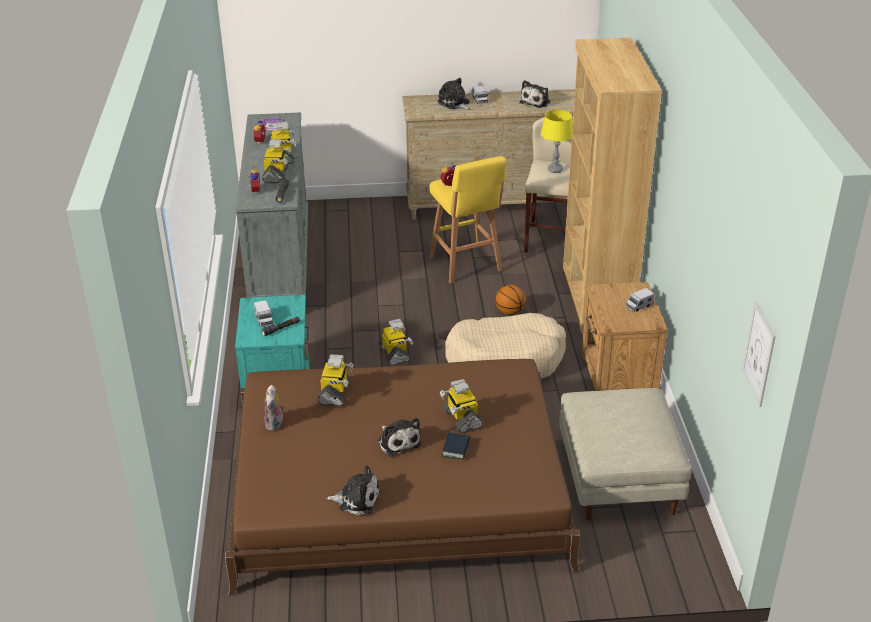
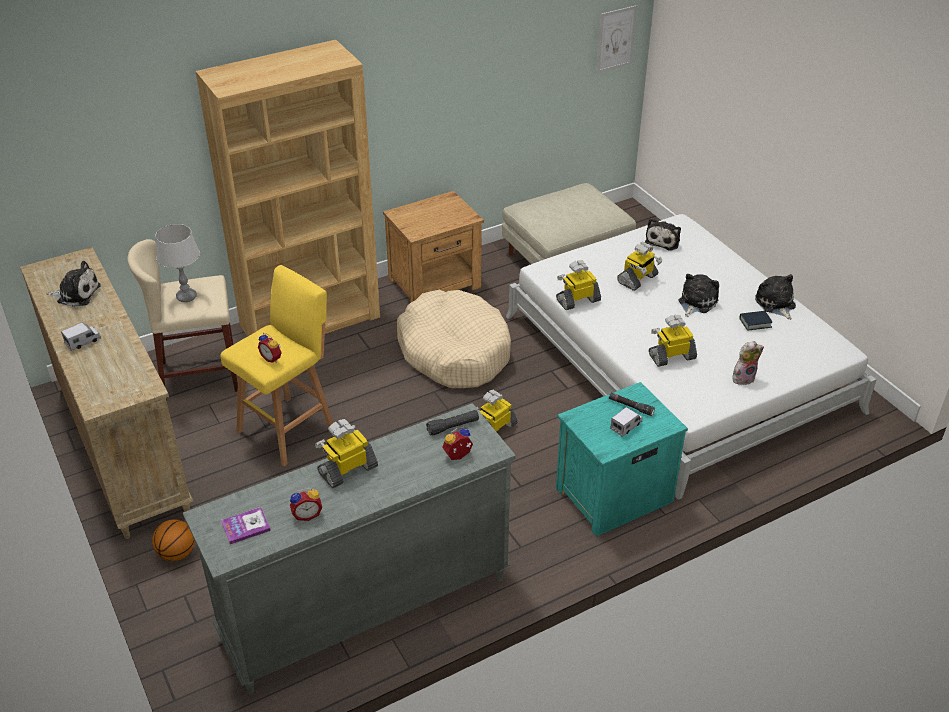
camera: 115 degrees left, 5 degrees up
brown bed [225,359,580,596] -> white bed [506,214,877,500]
toy robot [262,139,290,183] -> toy robot moved to [556,260,601,310]
plush toy [438,78,471,110] -> plush toy moved to [645,218,681,251]
book [442,433,470,460] -> book moved to [739,311,773,331]
basketball [496,285,526,315] -> basketball moved to [152,519,195,561]
yellow table lamp [541,110,573,173] -> grey table lamp [156,224,200,302]
toy truck [626,288,654,312] -> none

